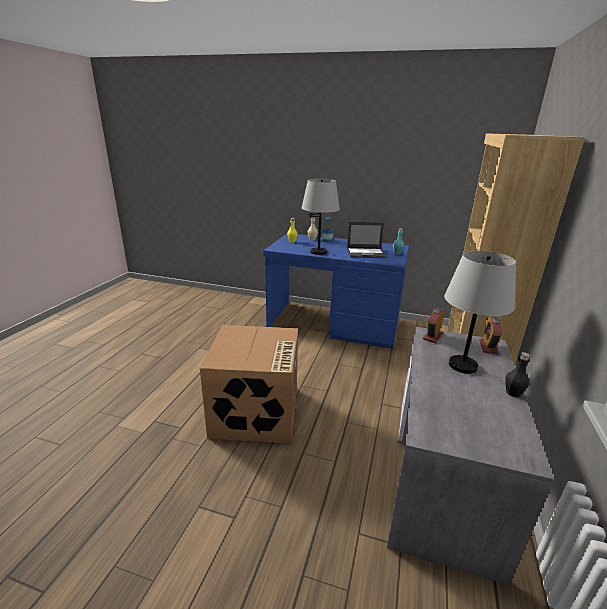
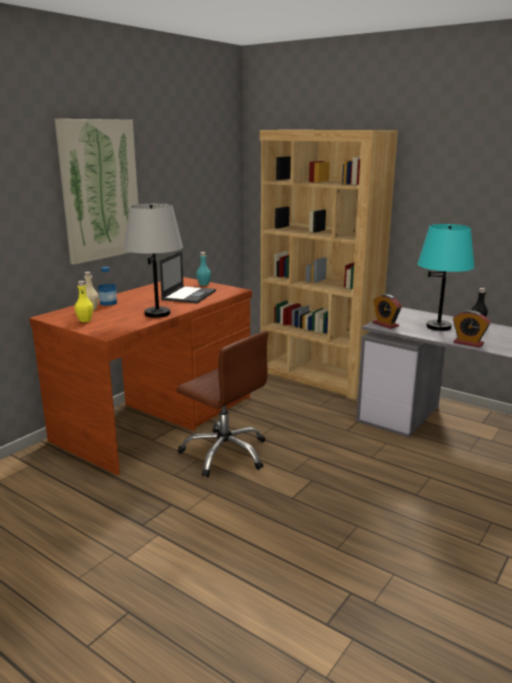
camera: 70 degrees left, 5 degrees down
cardboard box [200,325,298,443] -> none
blue desk [263,234,409,350] -> brown desk [29,277,252,475]
grey table lamp [444,251,516,374] -> turquoise table lamp [418,224,475,331]
alarm clock [479,316,502,354] -> alarm clock moved to [453,310,490,348]
none -> picture [55,119,138,265]
none -> brown office chair [177,331,268,477]

